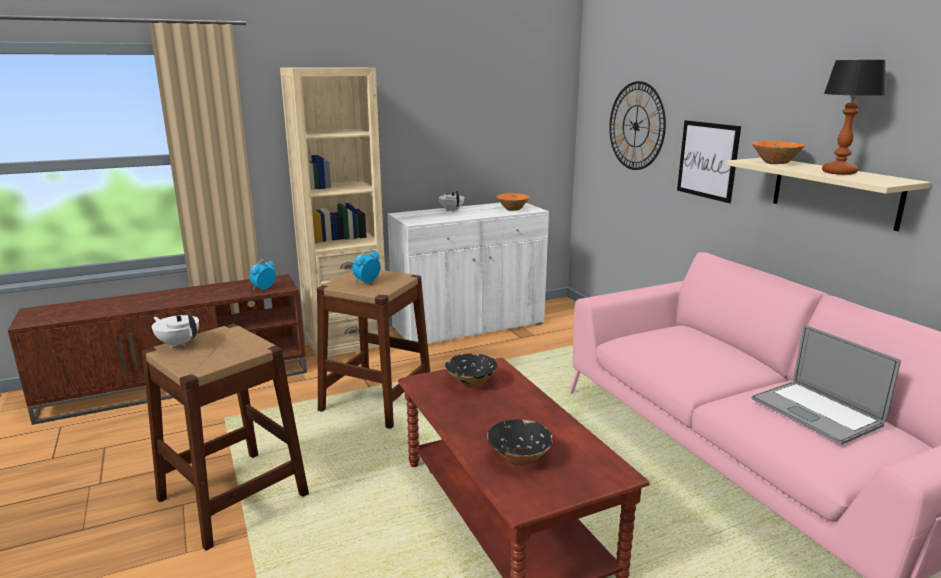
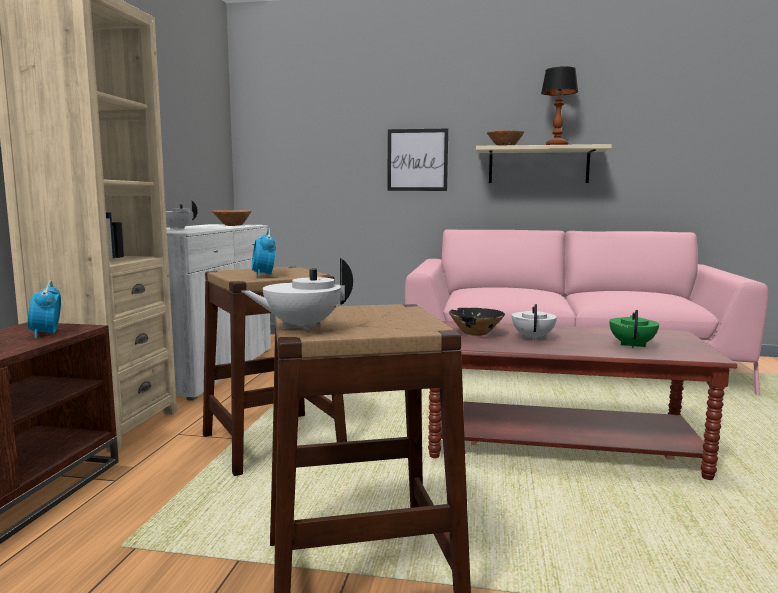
camera: 55 degrees left, 10 degrees down
black bowl [487,419,553,466] -> green teapot [609,310,659,348]
wall clock [609,81,666,170] -> none
laptop [751,324,901,445] -> none
none -> white teapot [512,304,557,341]

